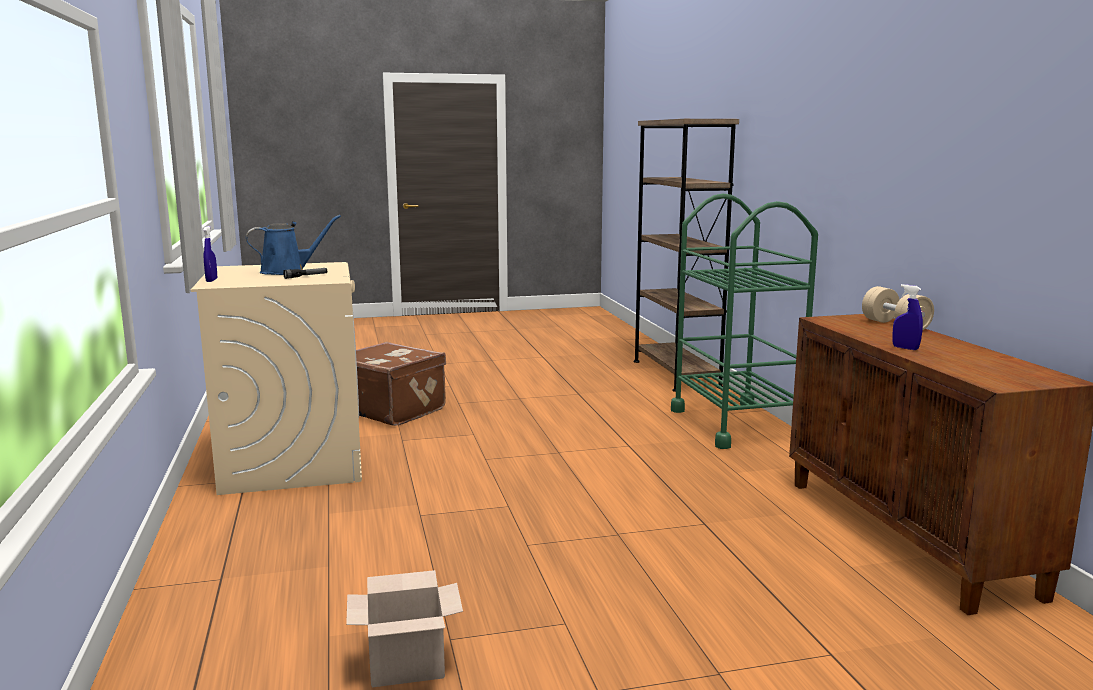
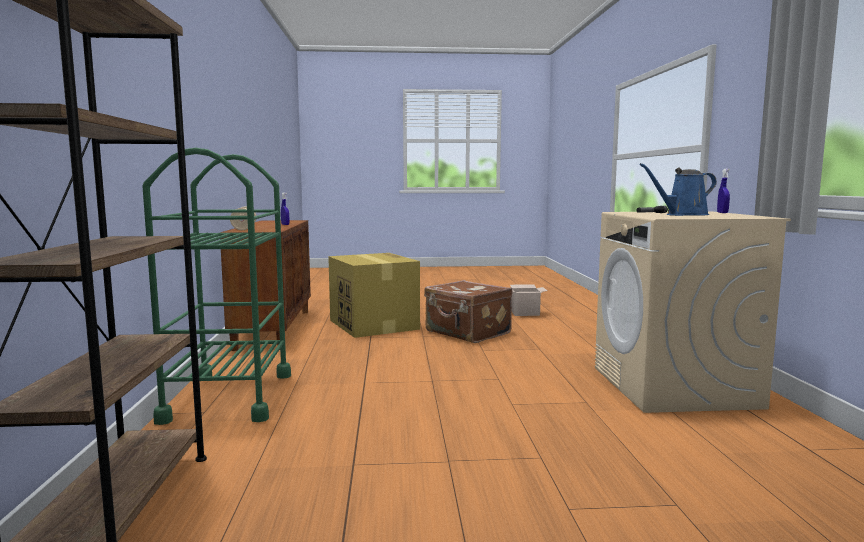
camera: 170 degrees left, 5 degrees down
brown suitcase [356,342,446,426] -> brown suitcase moved to [424,280,513,343]
none -> cardboard box [328,253,420,338]

